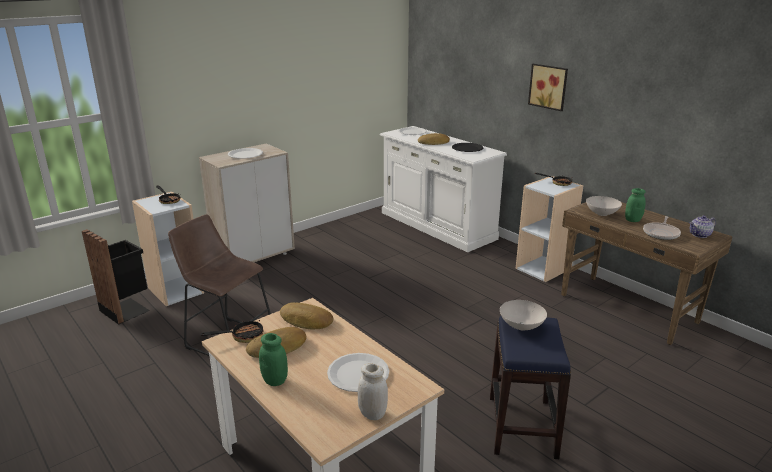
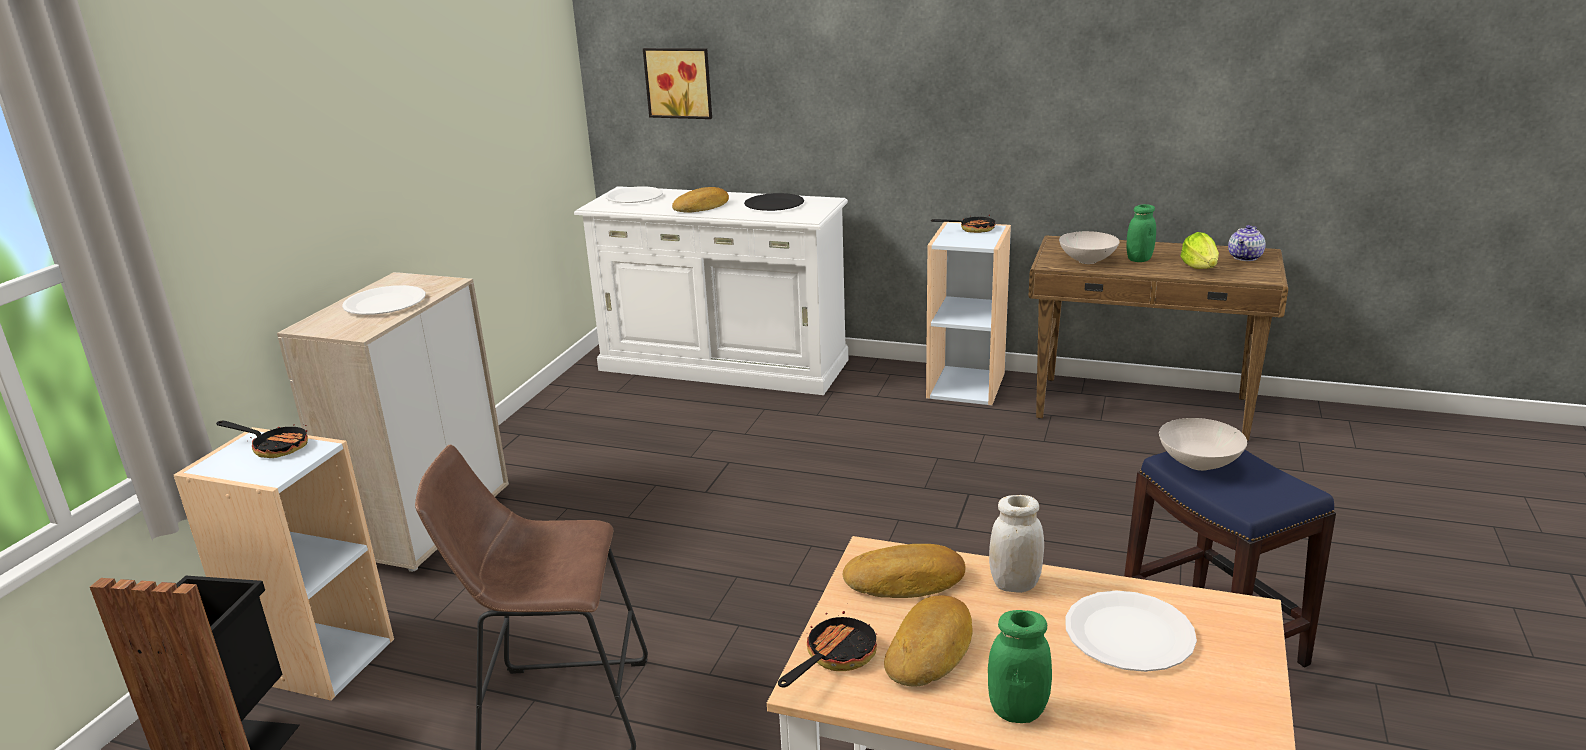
camera: 30 degrees left, 0 degrees up
white jar [358,363,388,420] -> white jar moved to [989,495,1044,593]
picture [528,64,568,111] -> picture moved to [643,48,712,119]
frying pan [643,216,681,240] -> lettuce [1180,232,1219,269]

